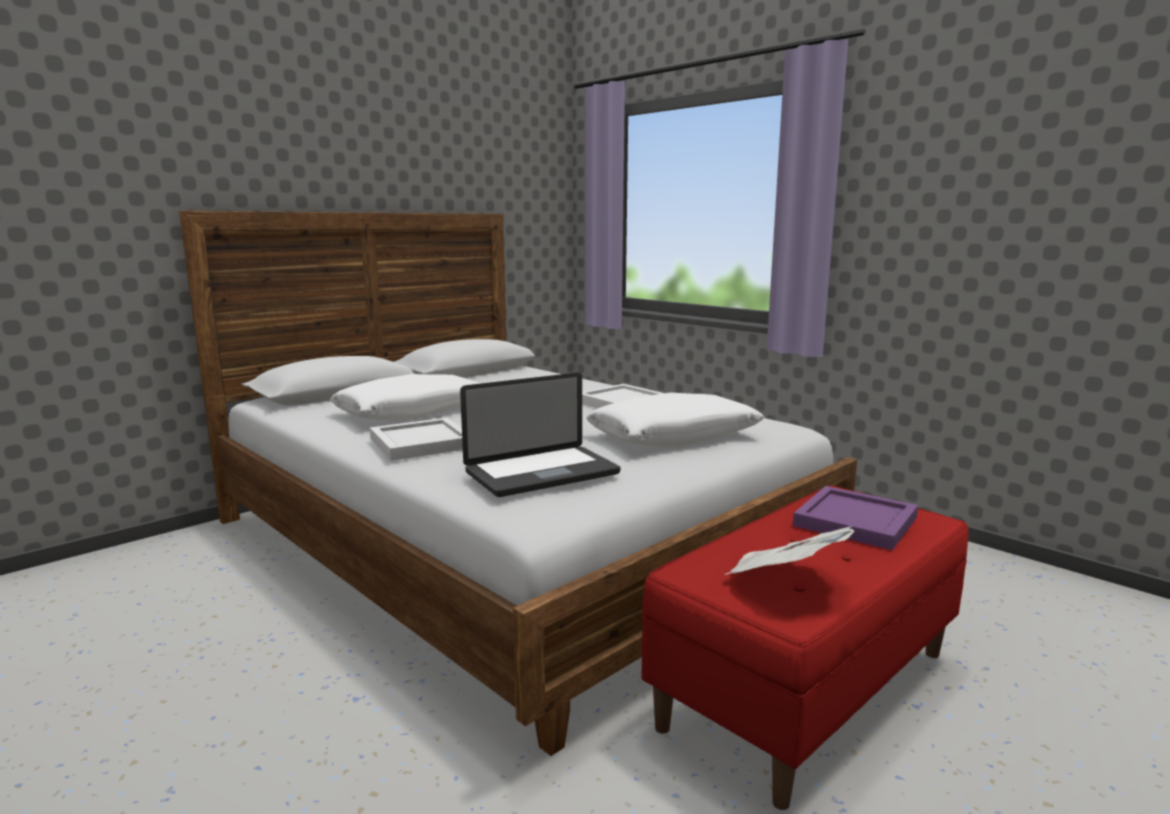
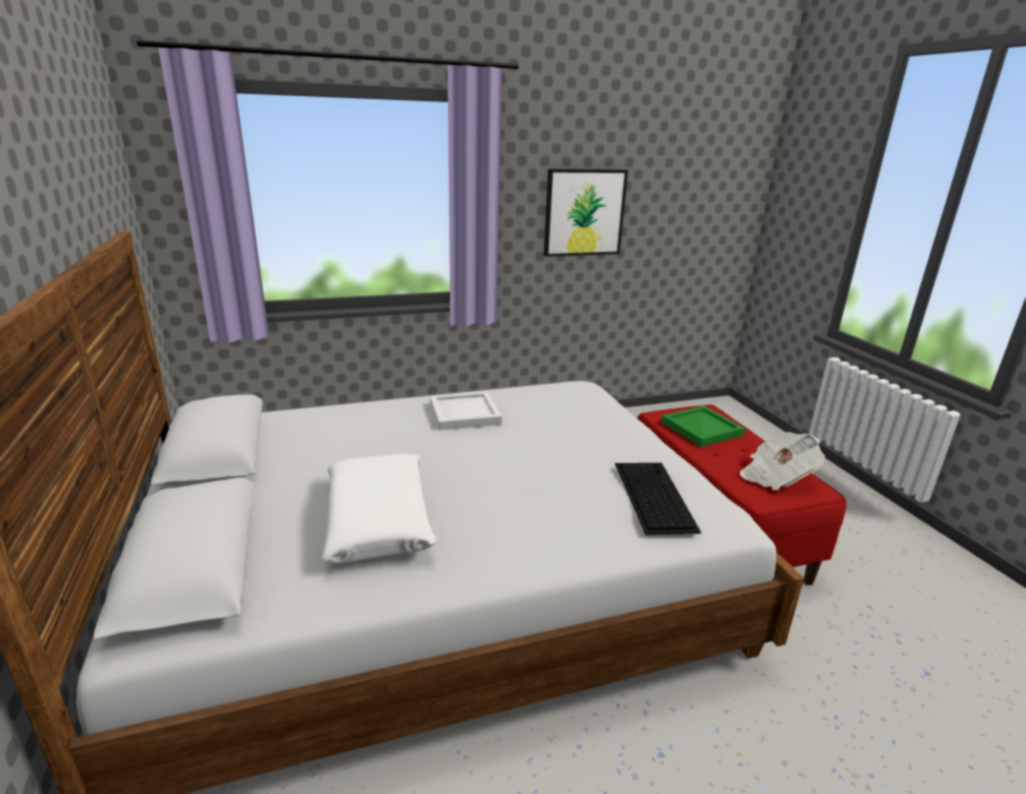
camera: 65 degrees left, 10 degrees up
white tray [370,418,463,461] -> none
laptop [460,373,621,497] -> keyboard [615,463,701,535]
white pillow [586,393,764,447] -> none
purple tray [793,486,918,550] -> green tray [661,406,745,447]
none -> picture [544,169,628,257]

